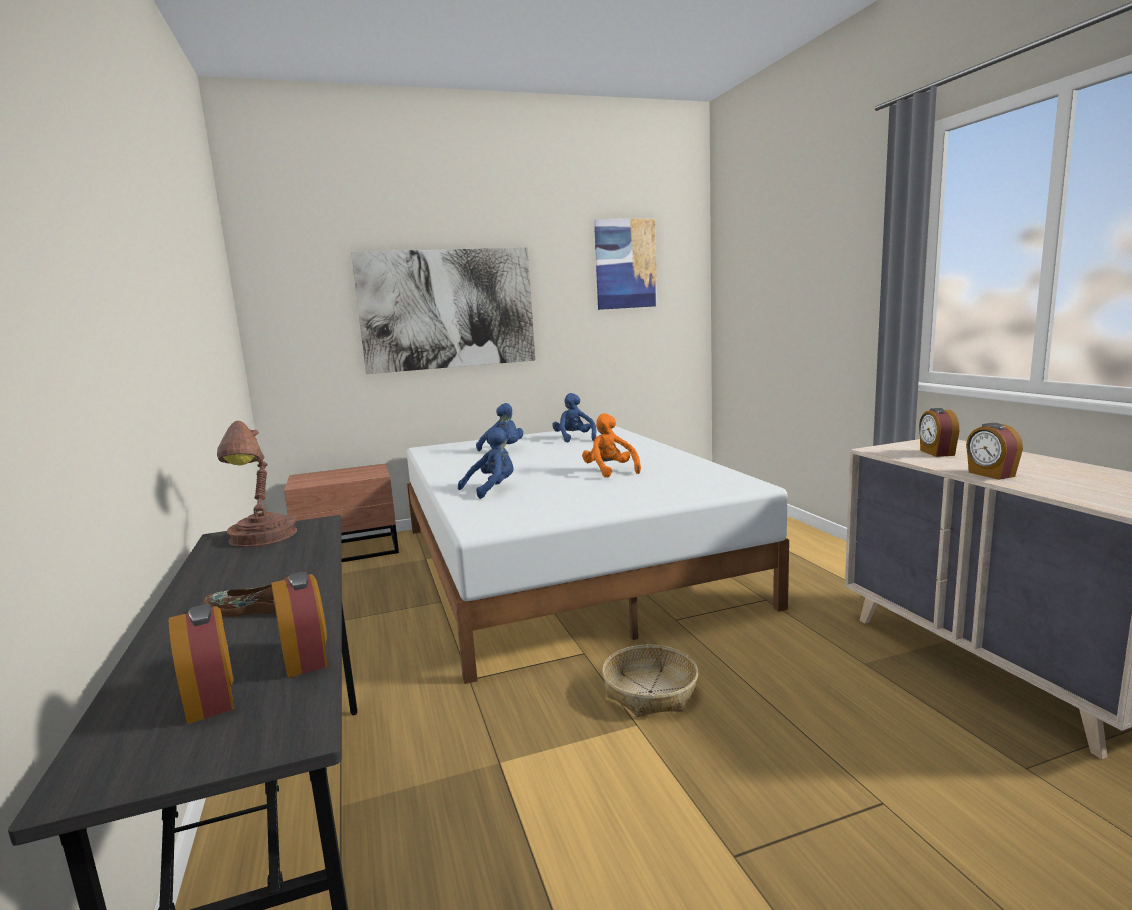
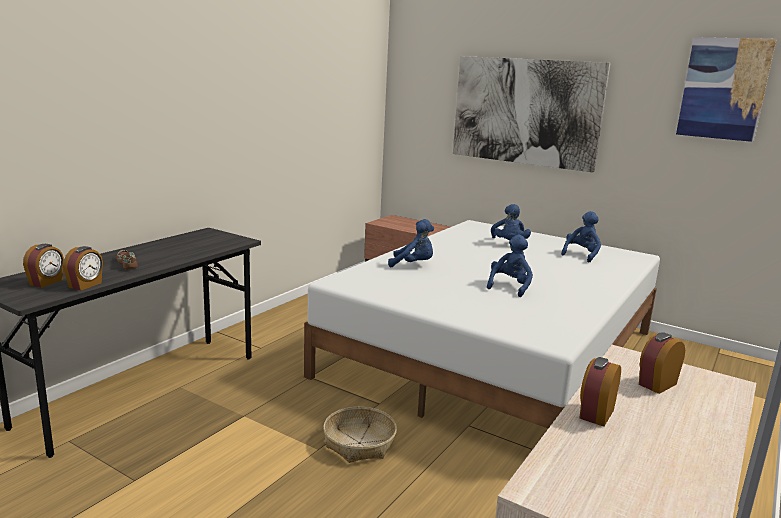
camera: 50 degrees right, 5 degrees up
brown table lamp [217,421,297,547] -> none
orange plush toy [582,413,641,478] -> blue plush toy [487,235,533,297]

